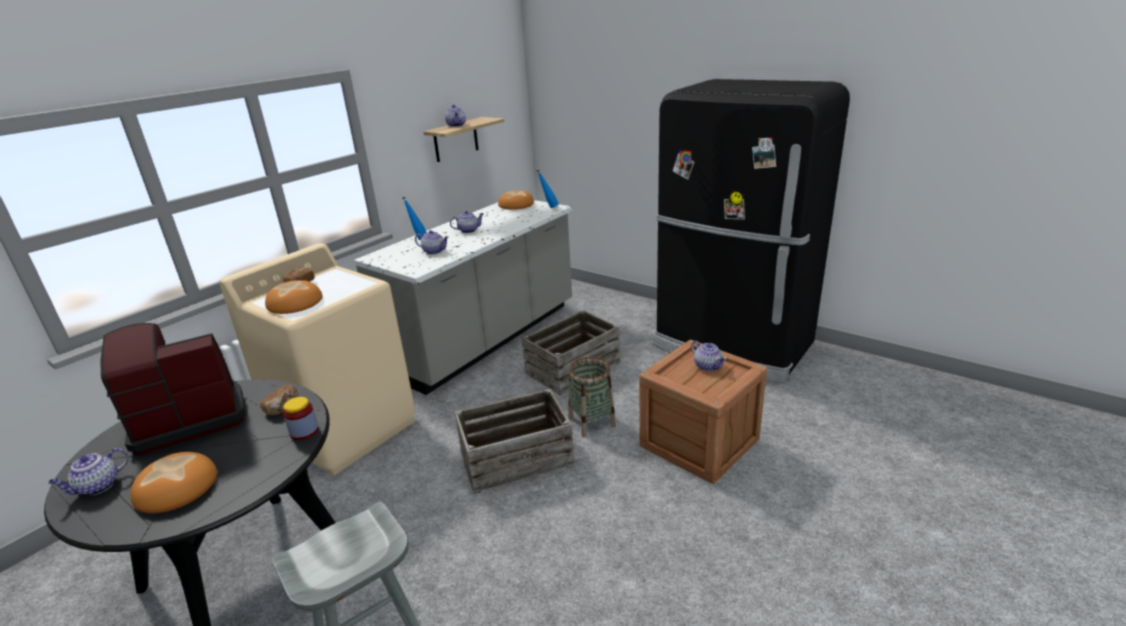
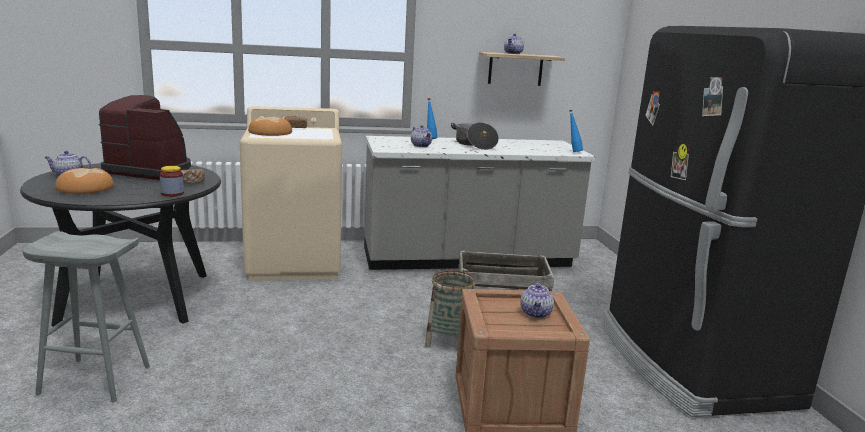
camera: 40 degrees right, 10 degrees down
teapot [450,211,484,233] -> cooking pot [451,123,499,150]
crate [455,389,575,494] -> none
bread [498,190,534,210] -> none

